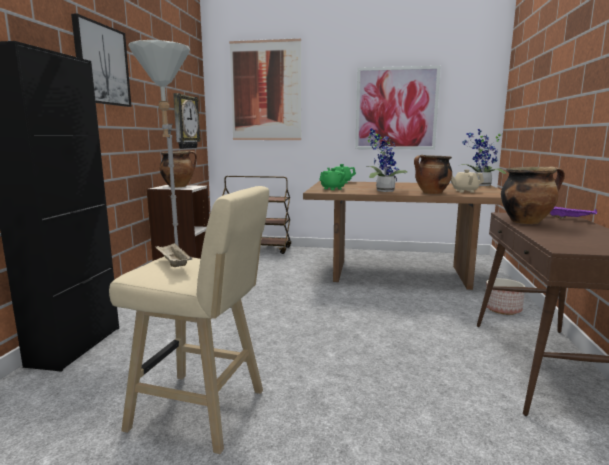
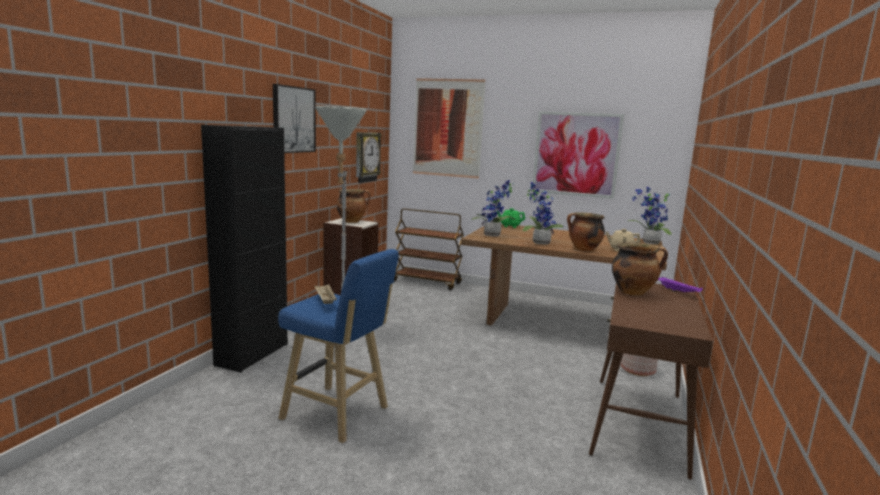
camera: 10 degrees right, 0 degrees up
beige stool [109,186,269,454] -> blue stool [278,249,399,443]
green teapot [319,168,346,190] -> potted plant [471,180,516,236]

